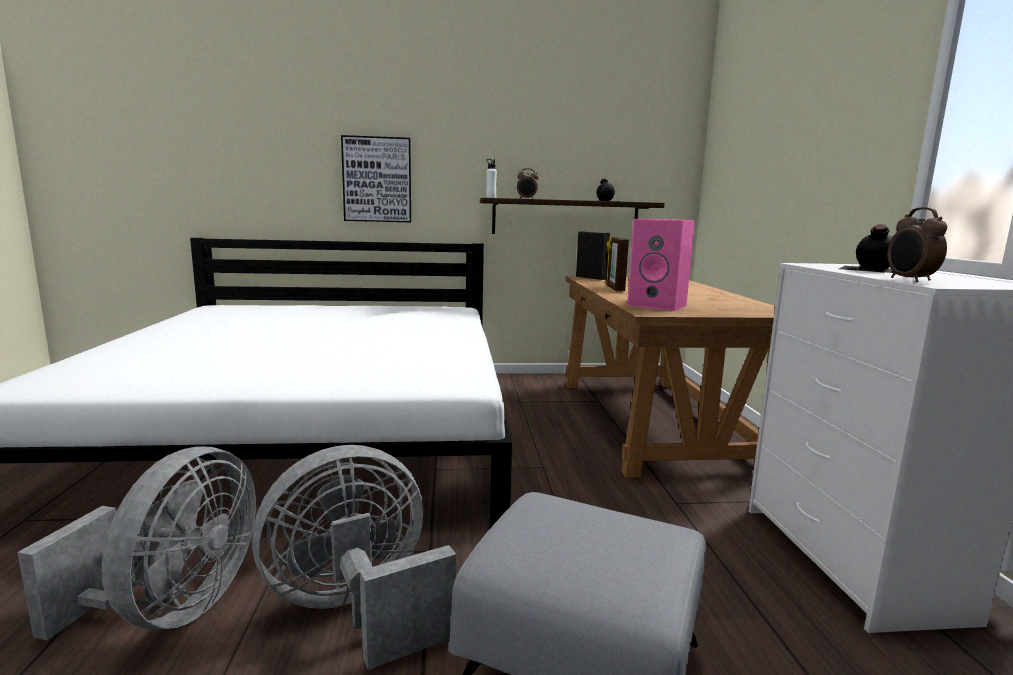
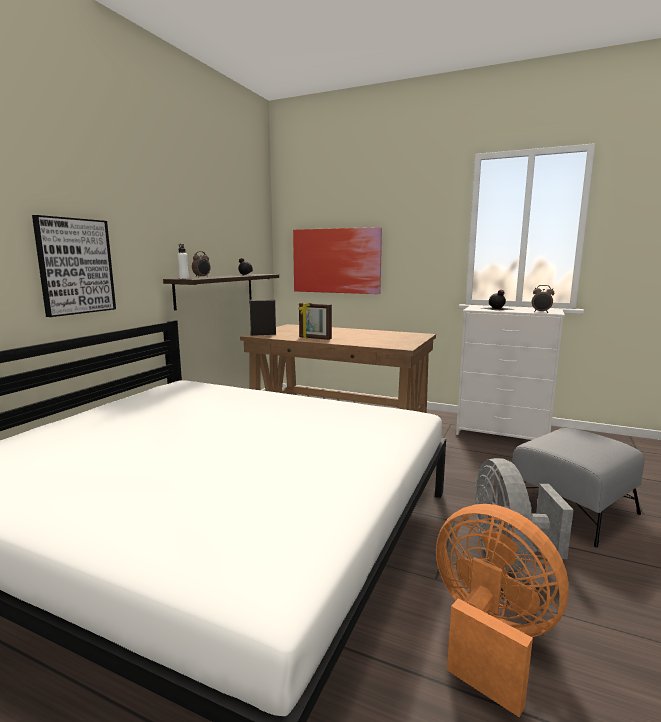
camera: 60 degrees left, 0 degrees up
grey fan [17,446,256,641] -> orange fan [436,504,569,717]
pink speaker [627,219,695,311] -> none
none -> picture [293,227,382,294]

